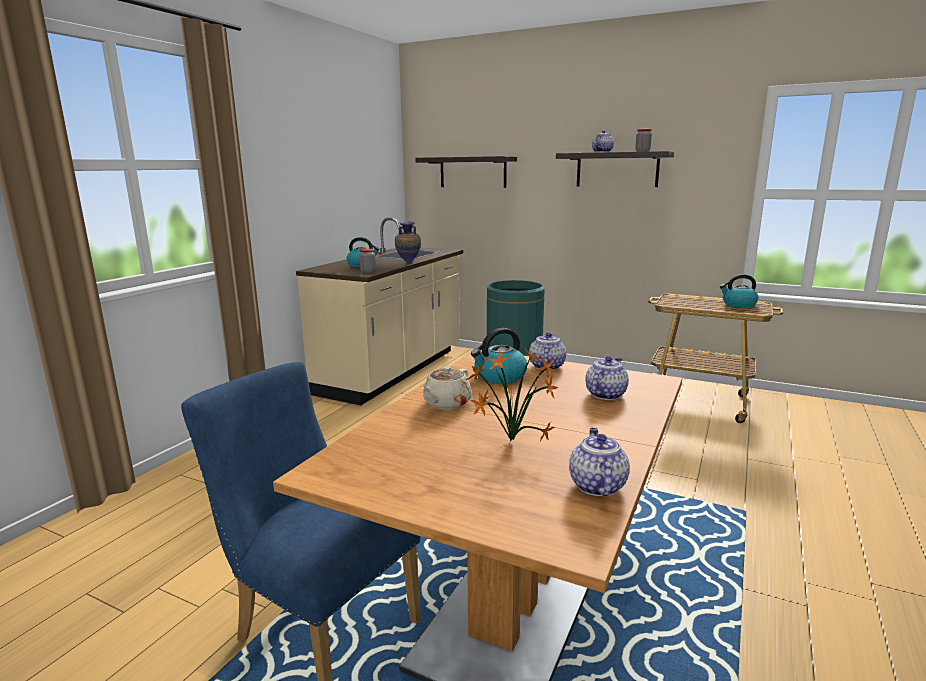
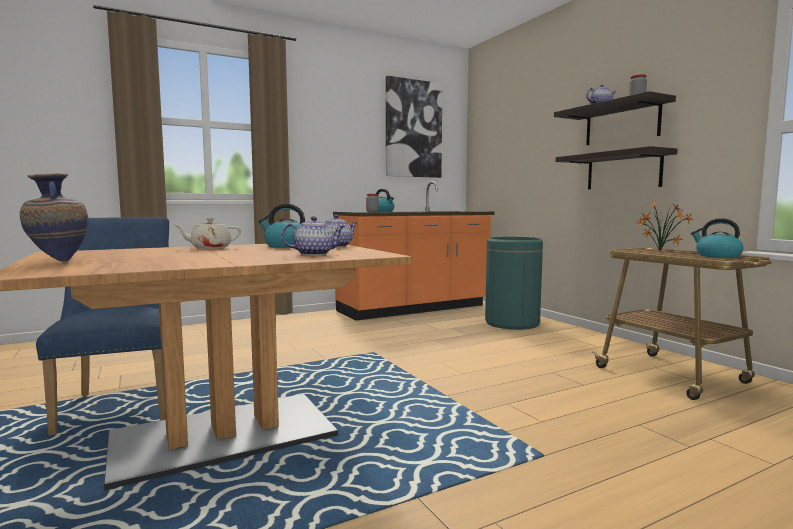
camera: 35 degrees right, 10 degrees down
beige counter [296,217,463,405] -> orange counter [333,182,494,321]
vase [395,221,421,263] -> vase moved to [20,173,89,262]
shelf [415,156,517,188] -> shelf moved to [556,146,678,189]
potted plant [465,348,559,442] -> potted plant moved to [636,200,693,252]
teapot [569,428,630,496] -> none
none -> picture [386,76,442,178]

